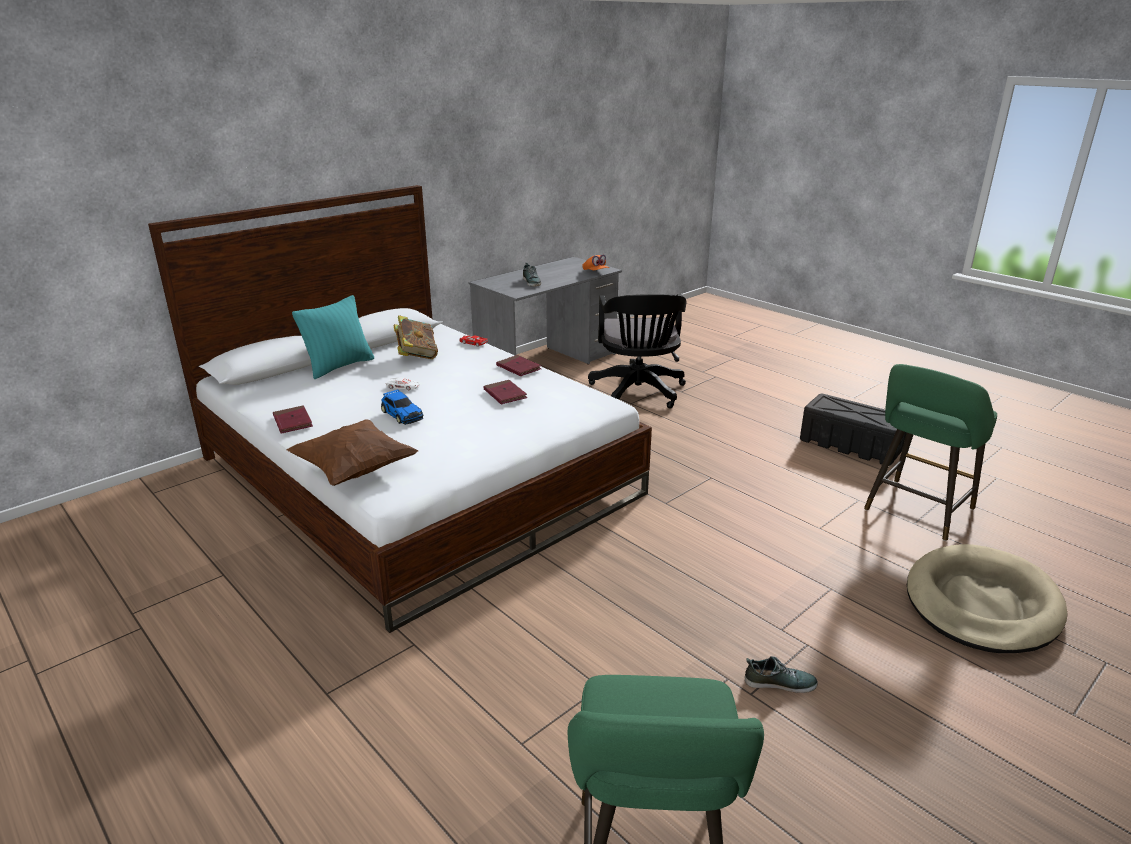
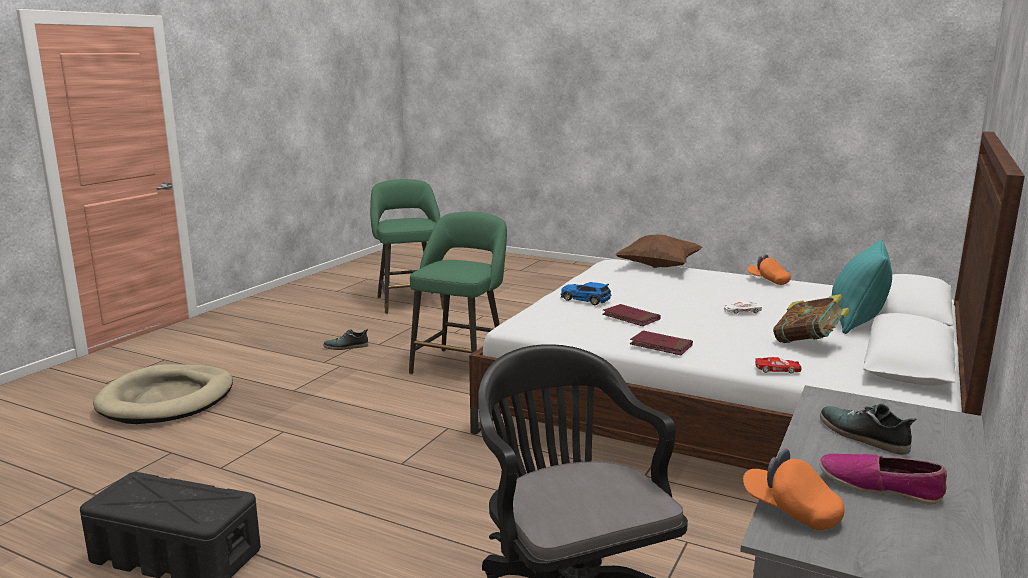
camera: 160 degrees right, 10 degrees down
red book [273,405,313,433] -> orange cap [747,254,791,285]
toy car [381,390,424,425] -> toy car moved to [561,282,612,305]
green stool [864,364,997,541] -> green stool moved to [409,212,507,374]
none -> shoe [819,454,947,504]

